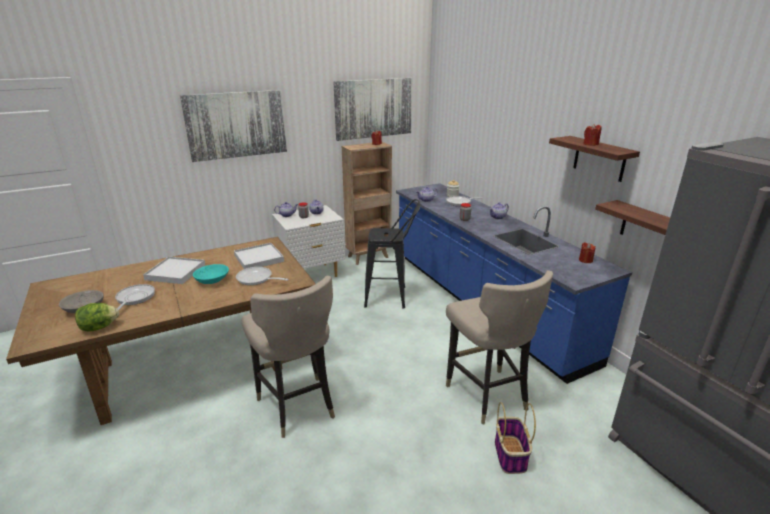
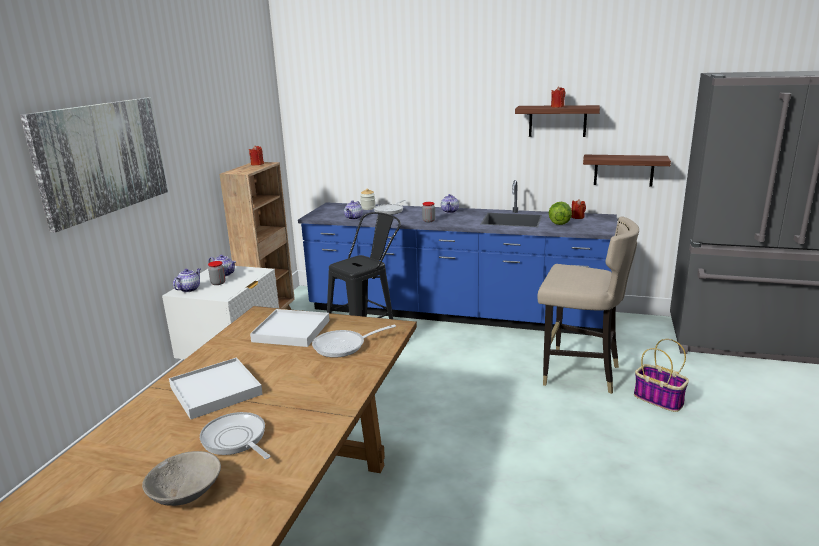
camera: 45 degrees left, 5 degrees down
lettuce [75,303,119,332] -> lettuce moved to [549,202,572,225]
turquoise bowl [193,264,229,284] -> none
beige stool [242,276,335,438] -> none
picture [333,78,412,141] -> none

